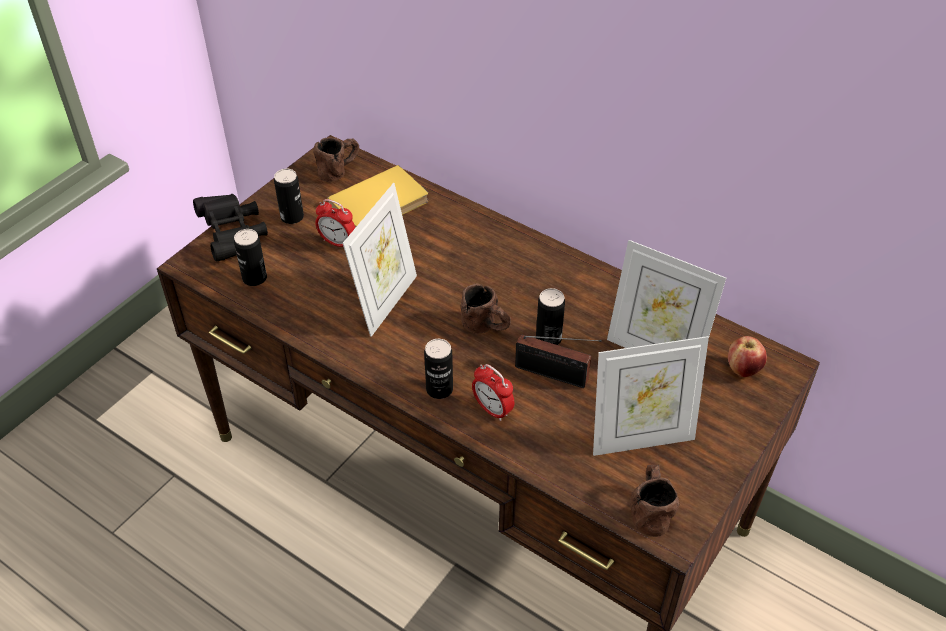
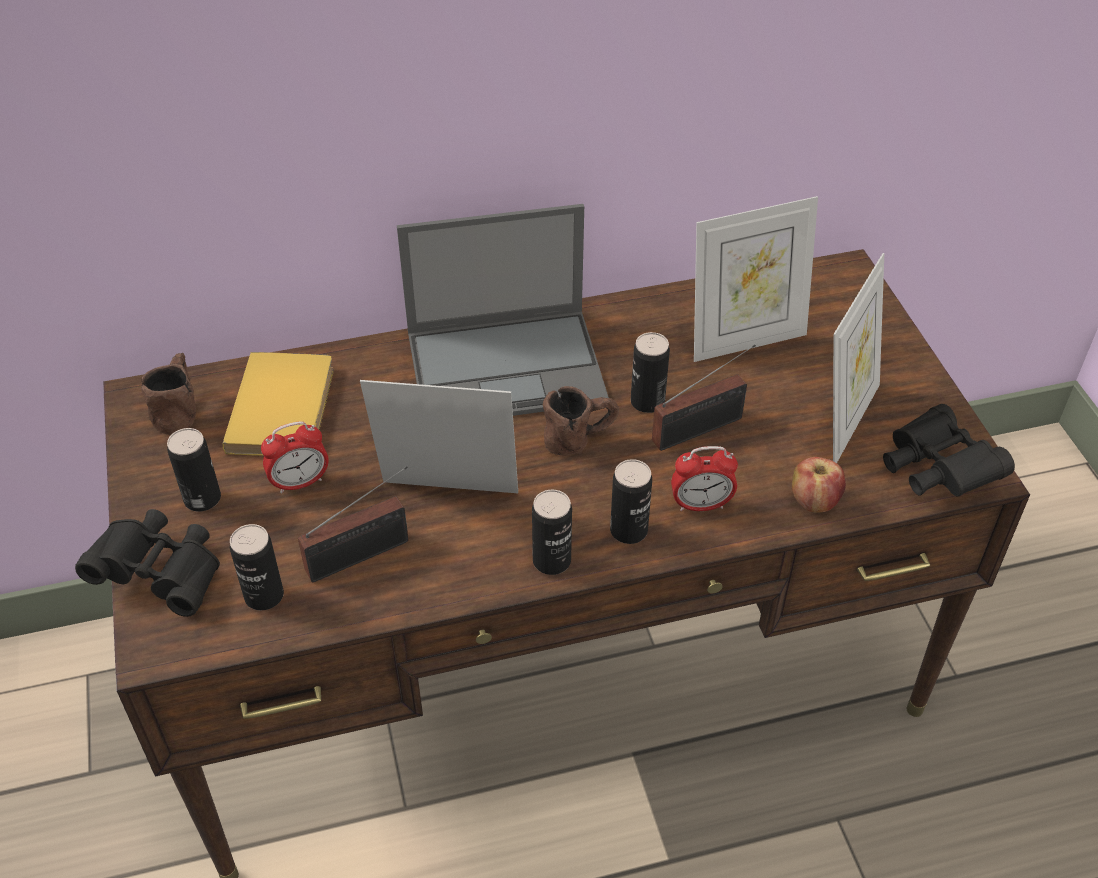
camera: 50 degrees left, 0 degrees up
picture frame [343,183,417,337] -> picture frame turned 60 degrees counterclockwise [360,380,518,493]
brown mug [630,465,680,537] -> black binoculars [883,404,1015,497]
apple [728,336,767,377] -> apple moved to [792,457,846,513]
none -> radio [298,466,409,582]
none -> laptop [397,204,609,416]
none -> can [532,490,572,575]

